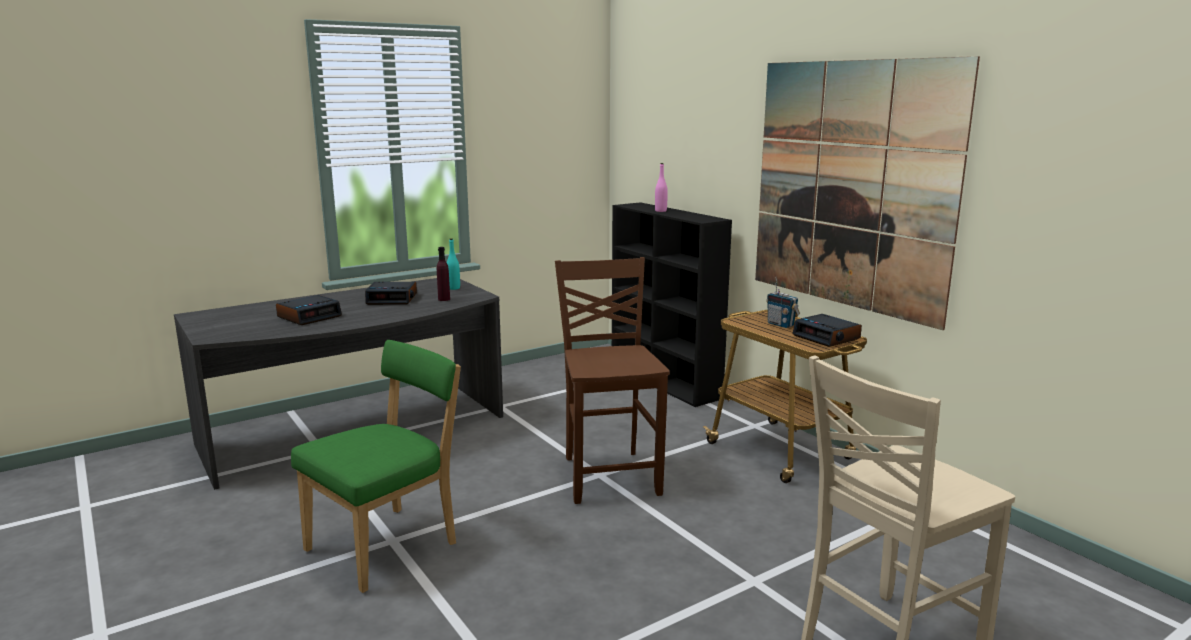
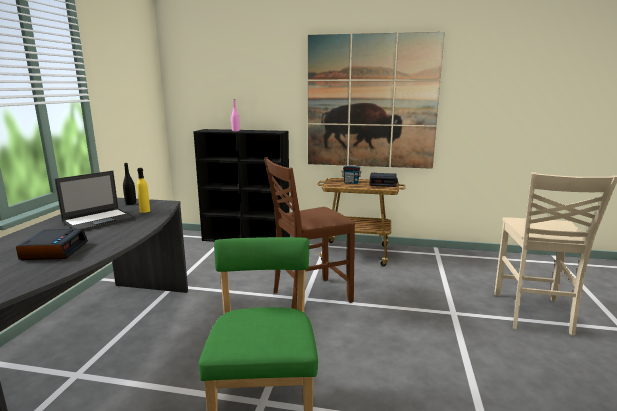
camera: 45 degrees left, 0 degrees up
alarm clock [365,282,417,305] -> laptop [55,171,136,231]
purple bottle [437,247,450,301] -> yellow bottle [137,168,150,213]
turquoise bottle [447,238,460,290] -> black bottle [123,163,136,205]
brown chair [555,257,670,504] -> brown chair turned 60 degrees counterclockwise [264,157,355,309]

